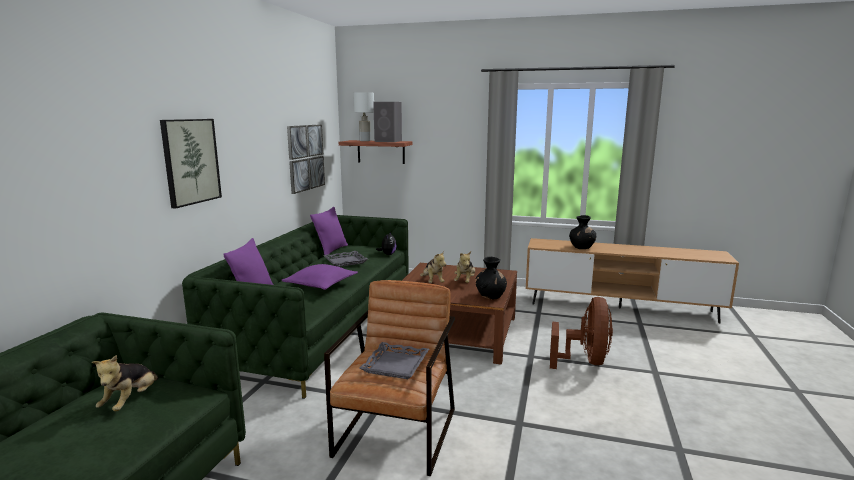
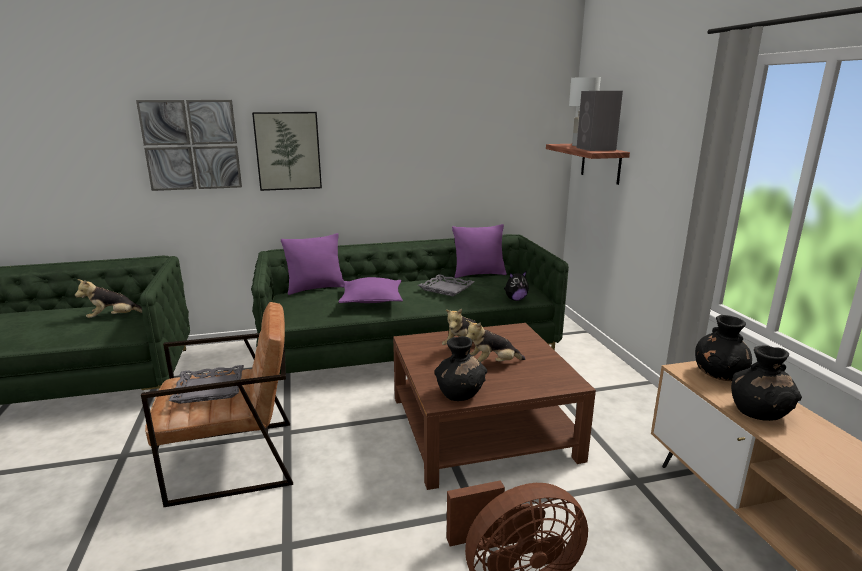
camera: 60 degrees right, 5 degrees up
picture [287,124,325,194] -> picture moved to [136,100,242,191]
none -> black vase [695,315,752,381]

